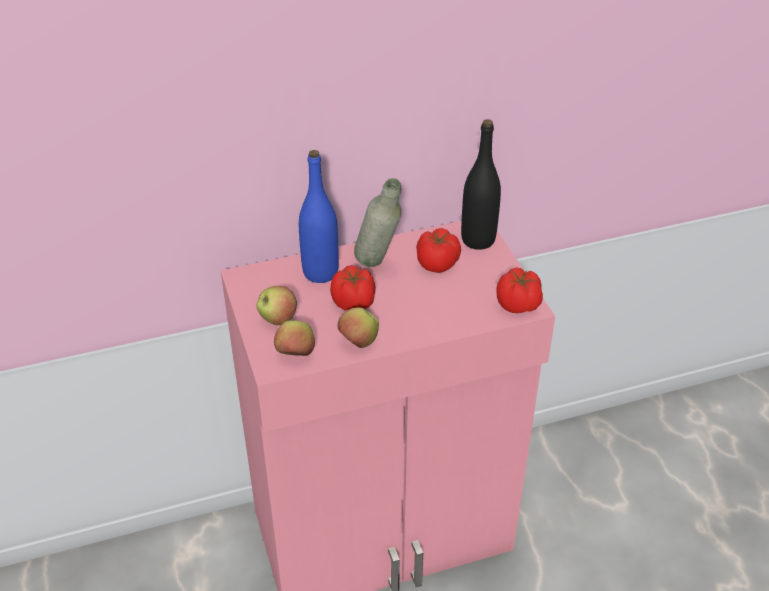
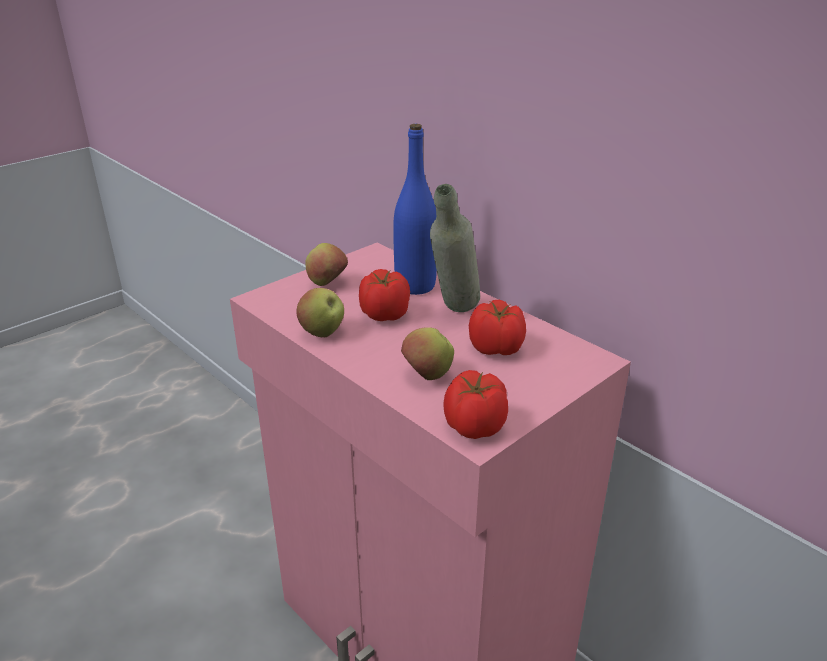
camera: 65 degrees right, 10 degrees down
apple [274,320,315,356] -> apple moved to [401,327,454,380]
black bottle [461,119,501,250] -> none

